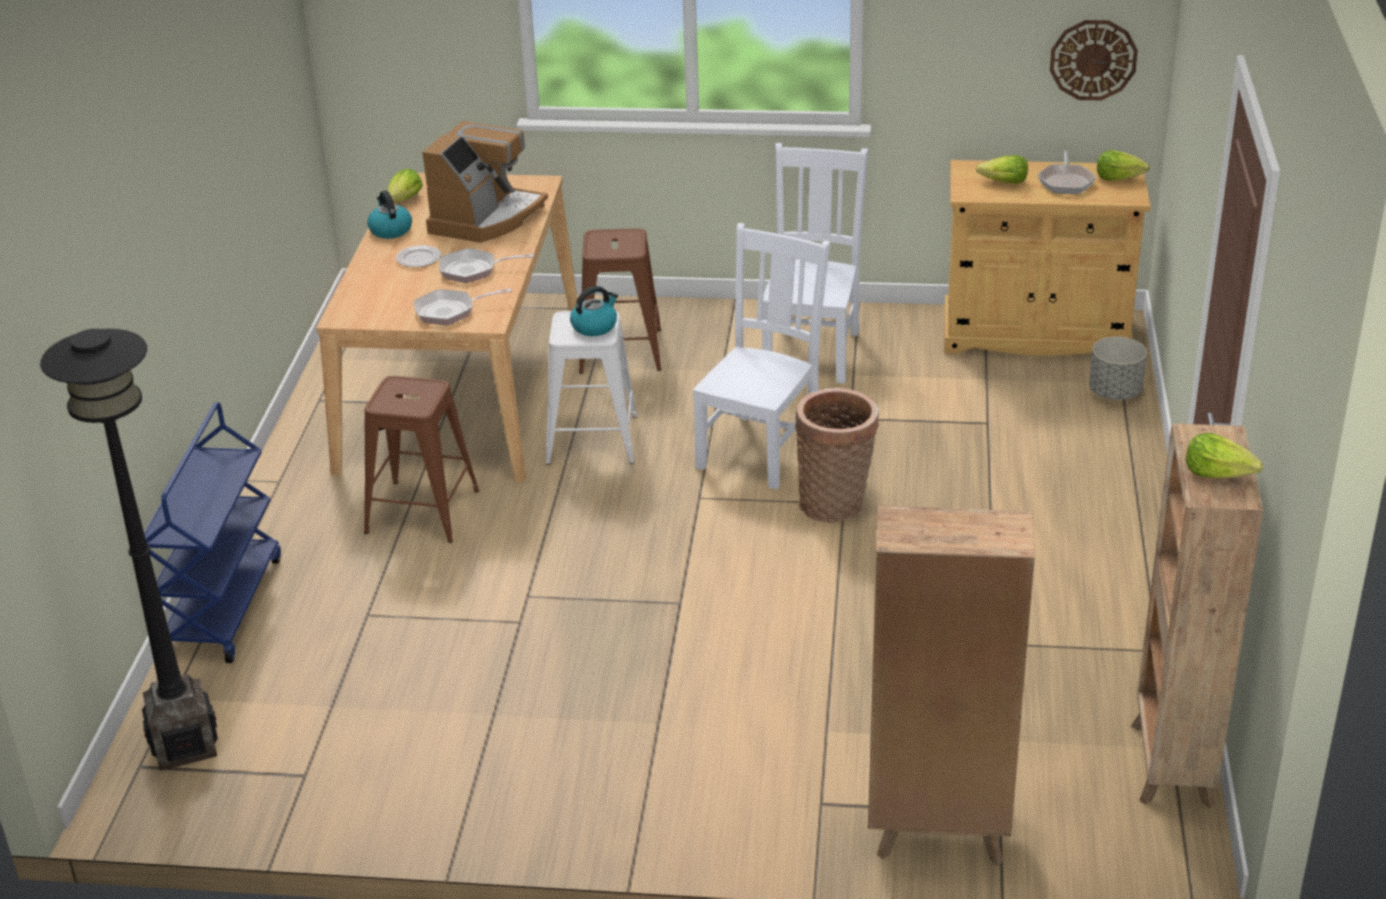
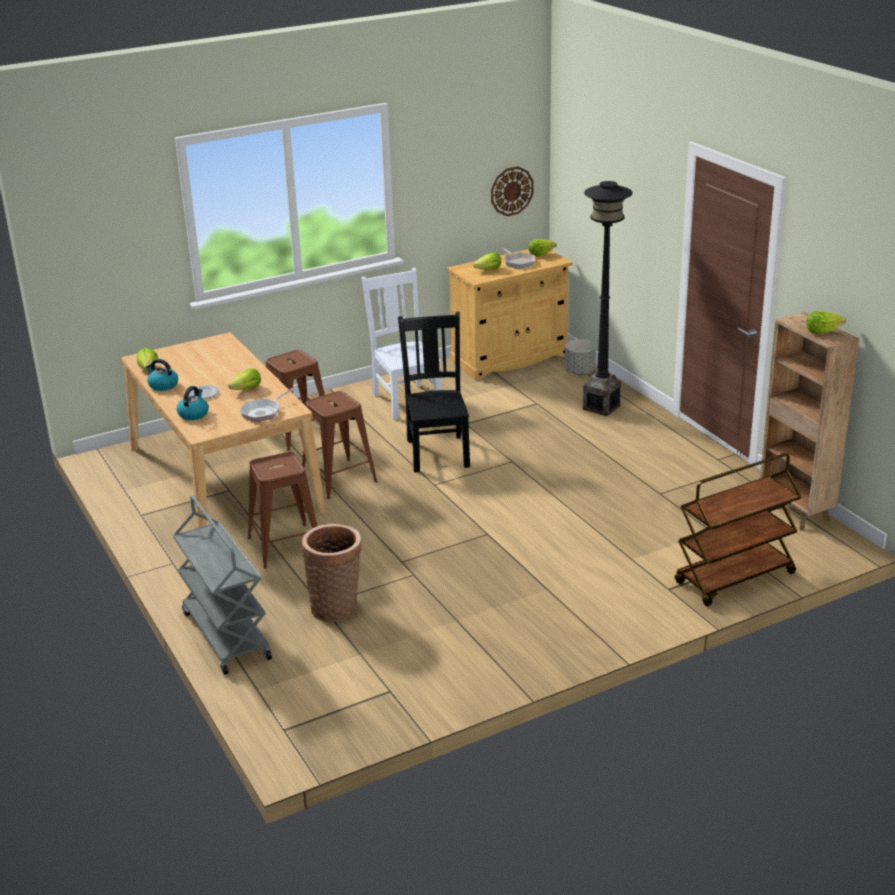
camera: 35 degrees left, 5 degrees down
black floor lamp [40,329,218,771] -> black floor lamp moved to [583,181,633,416]
blue cart [144,402,281,663] -> grey cart [173,496,272,675]
coffee machine [422,121,548,243] -> none
frying pan [439,248,534,283] -> lettuce [228,368,261,390]
white stool [546,311,638,465] -> brown stool [302,391,377,499]
kettle [570,286,618,336] -> kettle moved to [177,386,209,420]
white chair [693,223,831,490] -> black chair [398,312,470,472]
basket [795,388,879,523] -> basket moved to [302,524,362,622]
brown bookcase [868,506,1035,866] -> brown cart [675,453,801,606]

